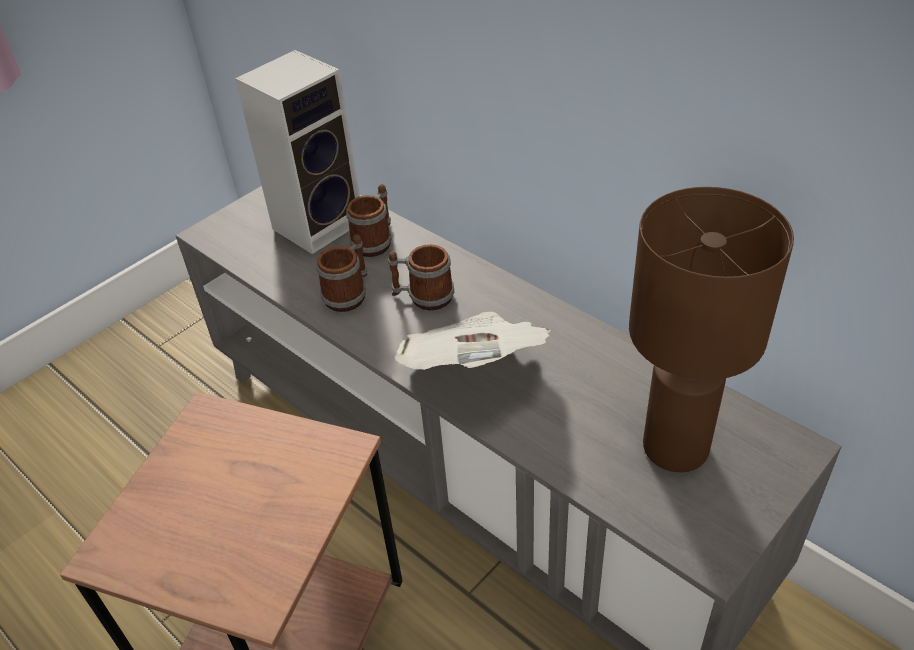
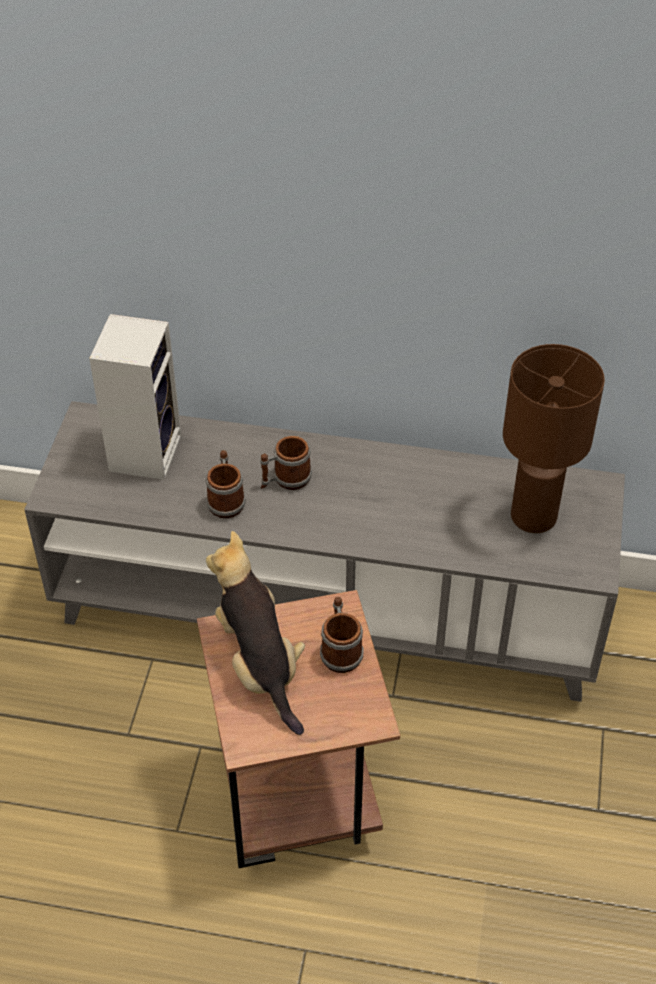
camera: 35 degrees left, 5 degrees up
mug [346,184,392,257] -> mug moved to [320,597,364,673]
newspaper [394,311,551,370] -> none
none -> plush toy [206,531,305,735]

